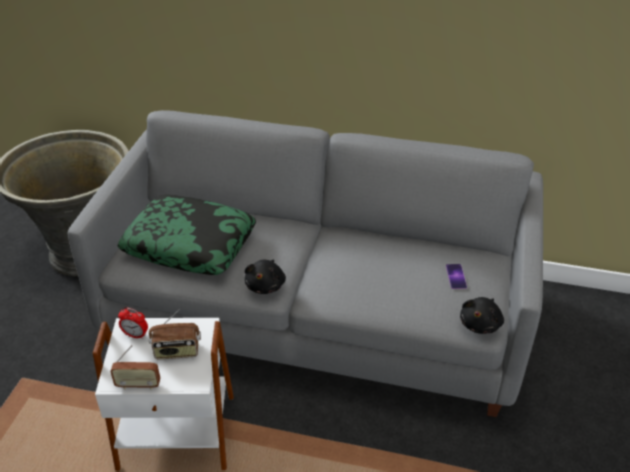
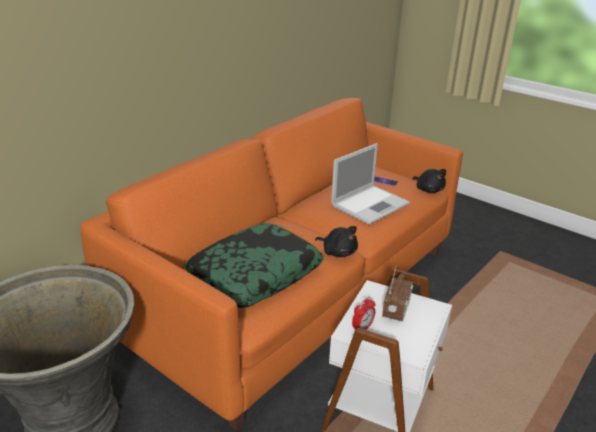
camera: 65 degrees left, 10 degrees down
grey sofa [67,110,543,417] -> orange sofa [80,98,463,431]
radio [110,345,160,390] -> none
none -> laptop [331,143,410,225]

